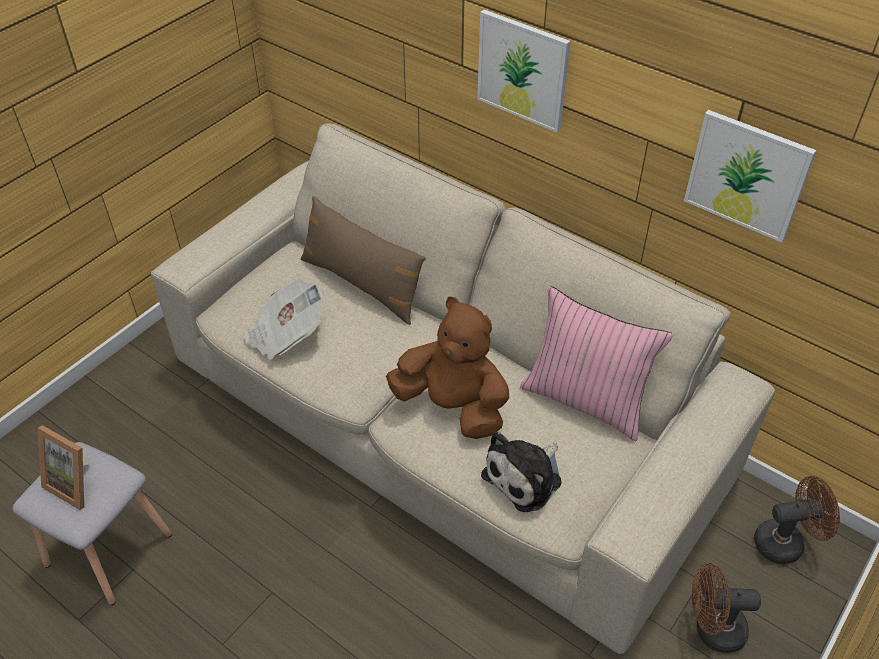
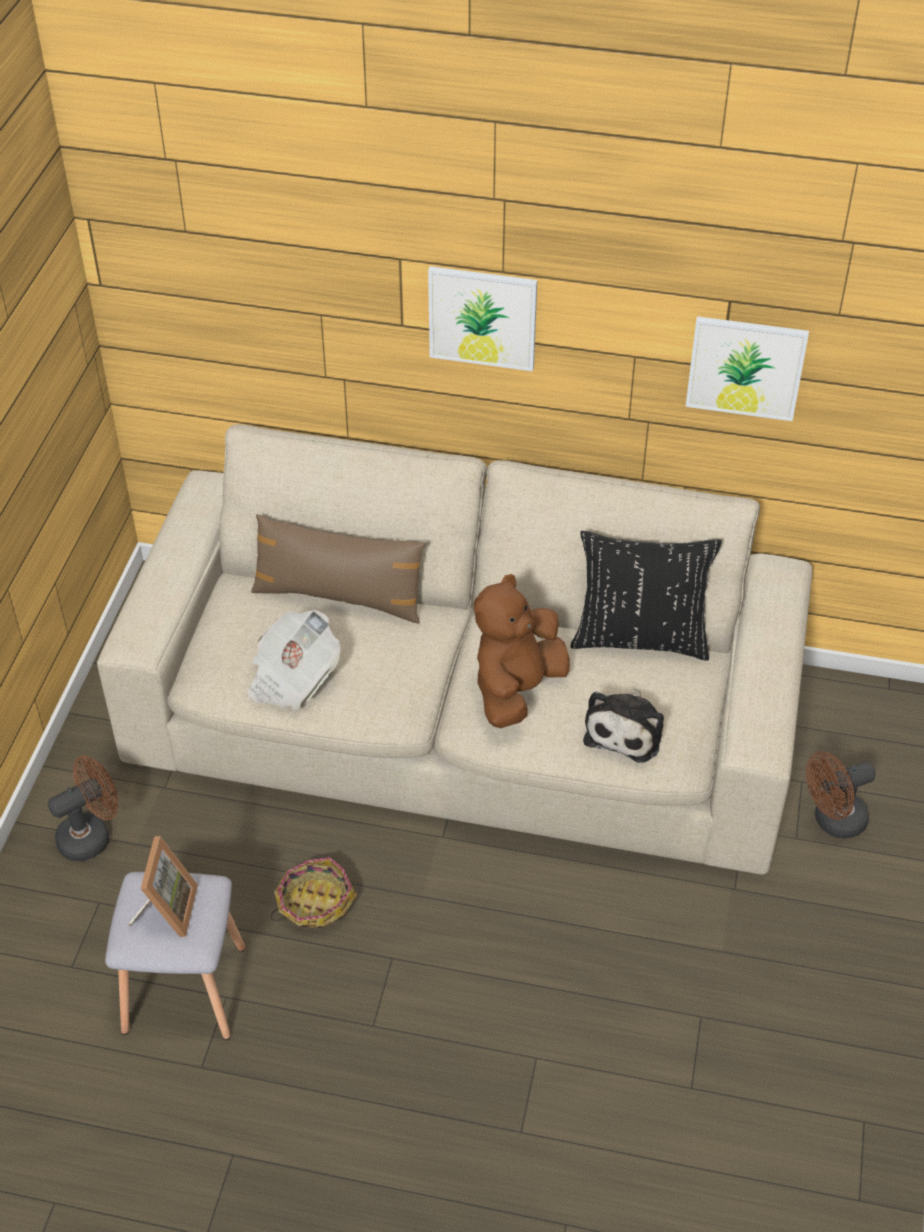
camera: 25 degrees left, 0 degrees up
picture frame [38,425,91,510] -> picture frame turned 90 degrees counterclockwise [127,836,198,937]
brown plush toy [386,297,509,439] -> brown plush toy turned 60 degrees counterclockwise [474,574,570,728]
pink pillow [520,286,673,441] -> black pillow [571,531,722,661]
brown fan [754,476,840,564] -> brown fan moved to [48,755,118,861]
none -> basket [271,857,357,929]

